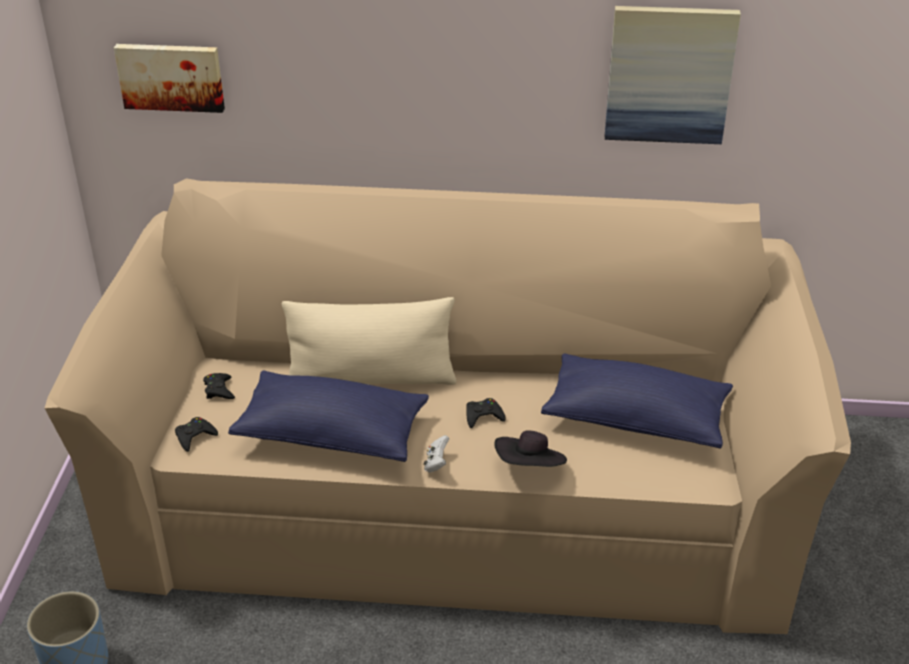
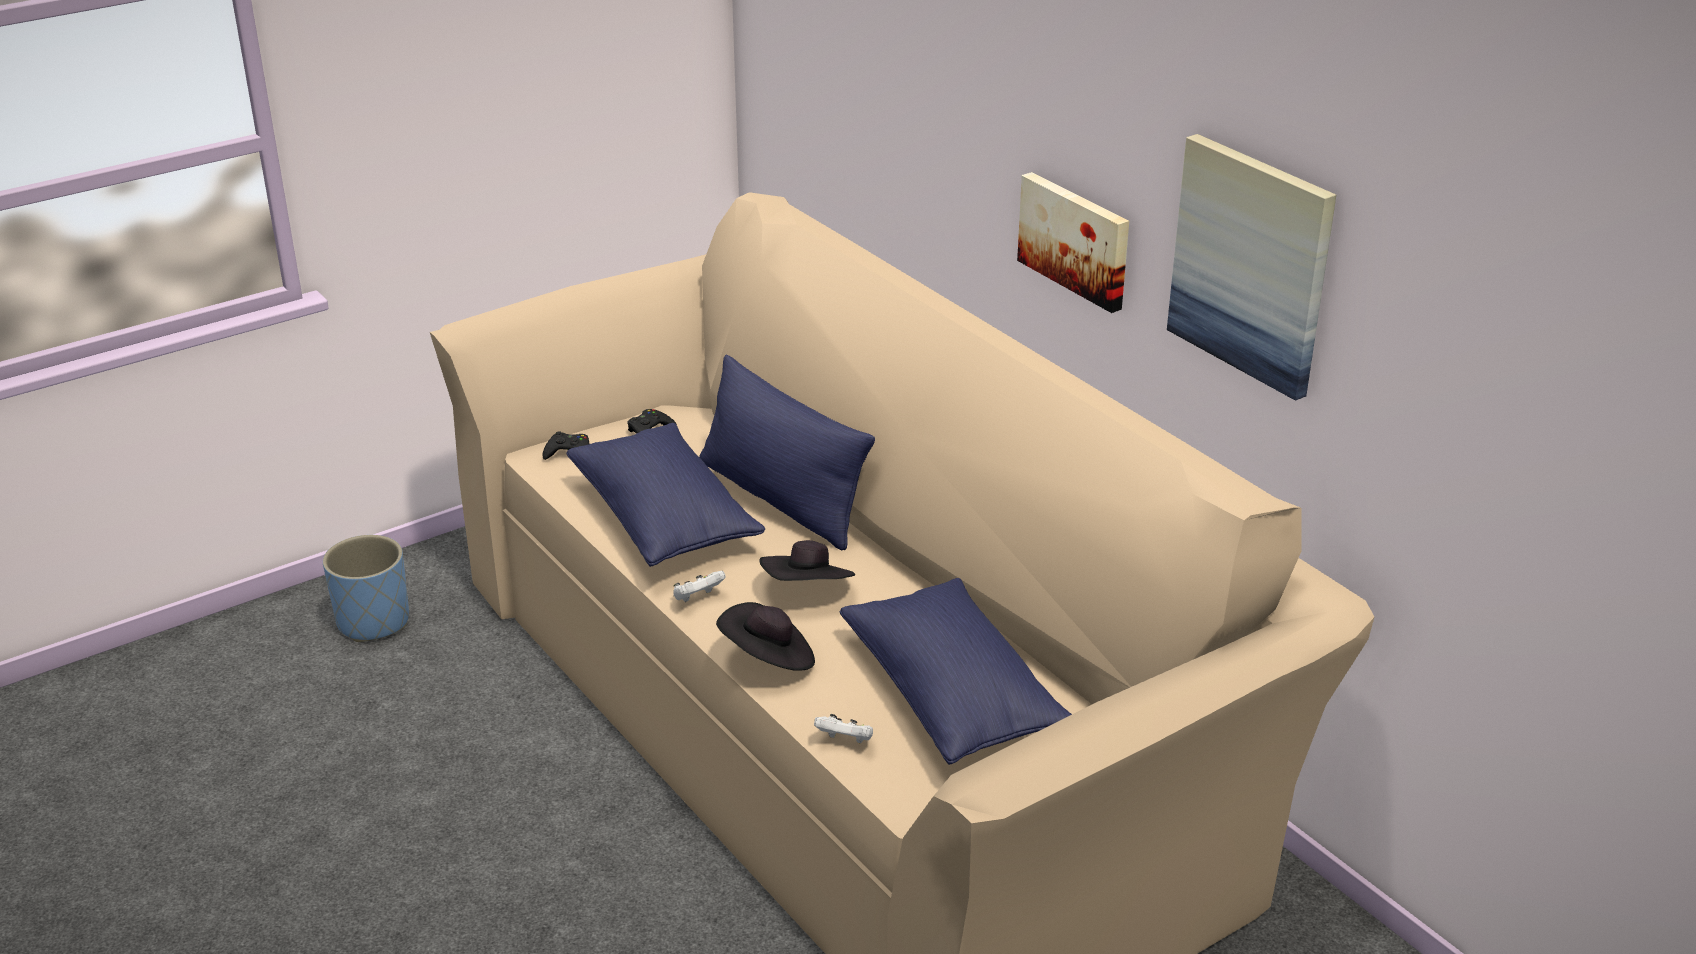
camera: 50 degrees right, 5 degrees down
picture [114,44,225,113] -> picture moved to [1017,172,1129,313]
beige pillow [282,297,456,385] -> blue pillow [699,355,875,550]
black game controller [466,398,506,428] -> black hat [759,540,855,581]
none -> white game controller [814,714,873,744]

